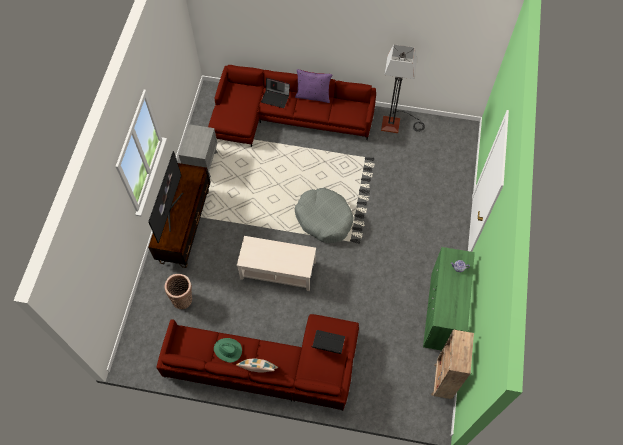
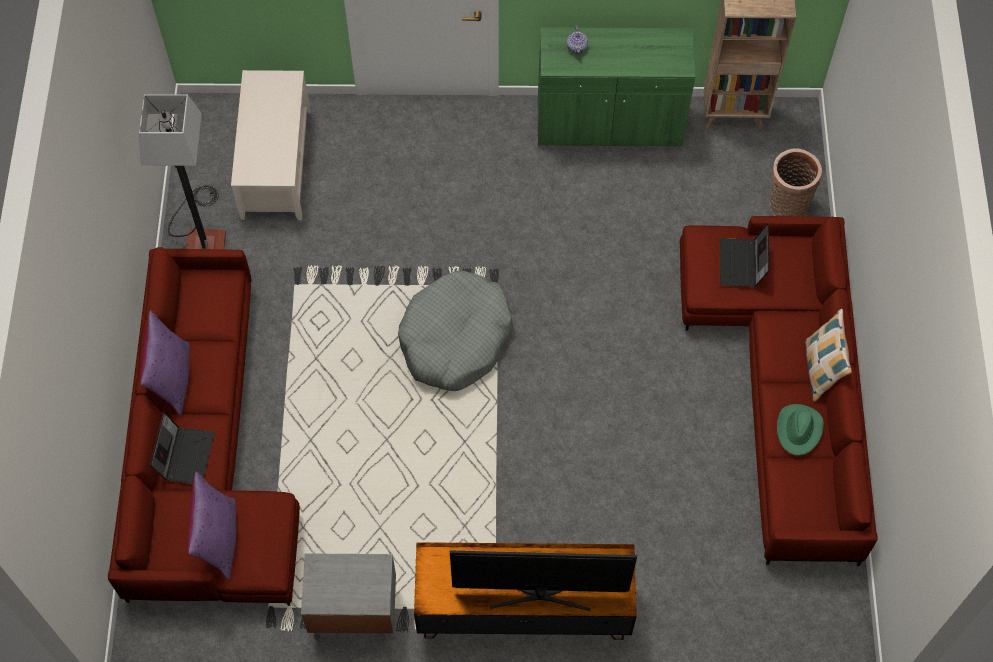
camera: 100 degrees left, 0 degrees up
basket [164,274,192,309] -> basket moved to [770,148,822,216]
beige coffee table [237,236,316,291] -> beige coffee table moved to [231,70,310,220]
none -> purple pillow [188,471,236,580]

